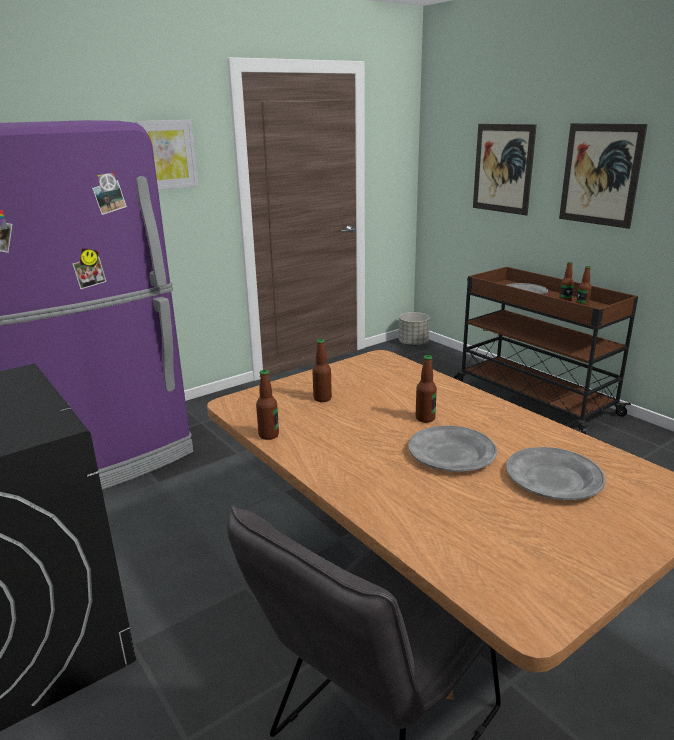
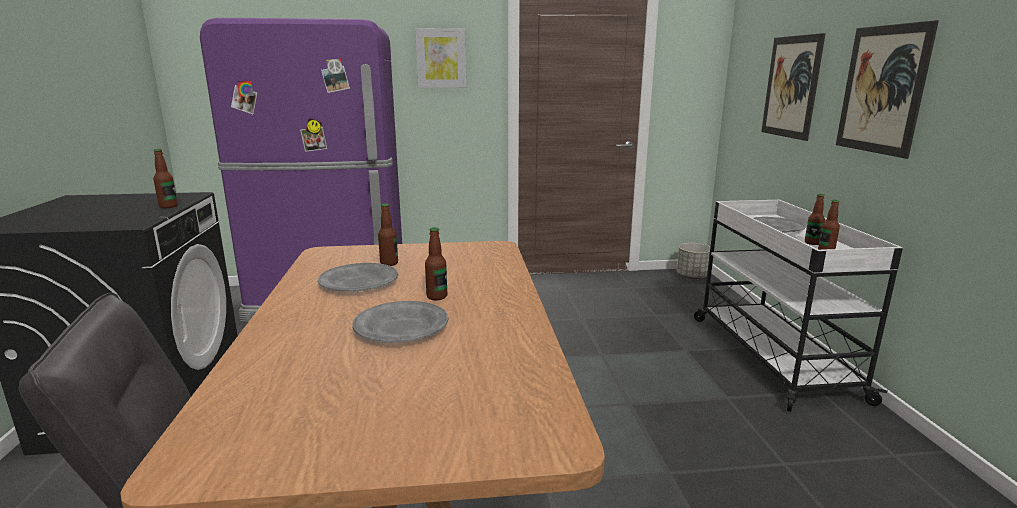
camera: 30 degrees right, 5 degrees down
bottle [256,370,279,440] -> bottle moved to [153,149,178,208]
brown cart [453,267,638,434] -> white cart [694,200,903,412]
grey plate [506,447,605,500] -> grey plate moved to [318,263,398,292]

